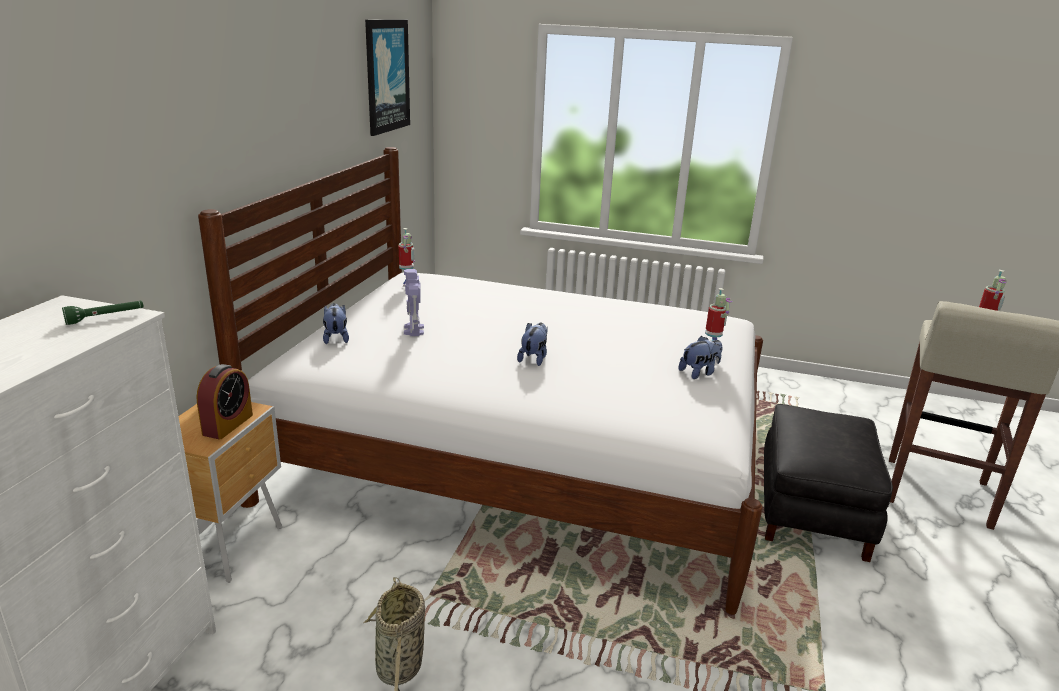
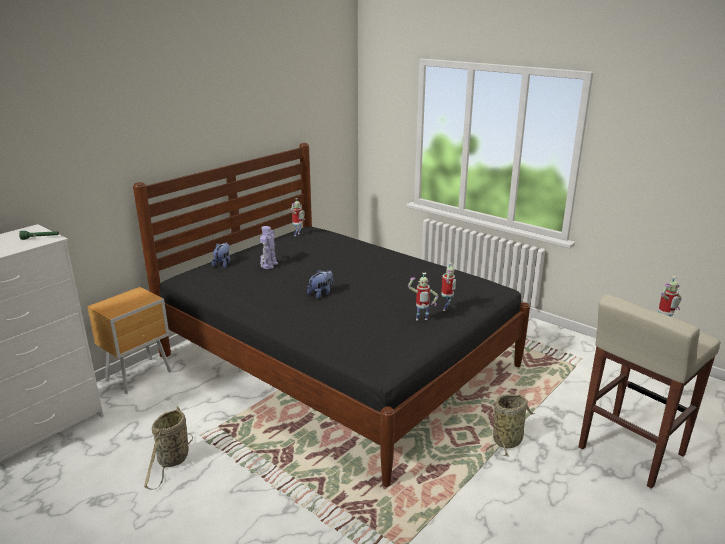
camera: 25 degrees right, 0 degrees up
alarm clock [196,364,253,439] -> none
white bed [198,147,763,615] -> black bed [133,143,530,487]
picture [365,19,410,136] -> none
plush toy [678,336,722,379] -> toy robot [408,273,439,320]
black ottoman [764,404,893,562] -> basket [486,394,536,457]

